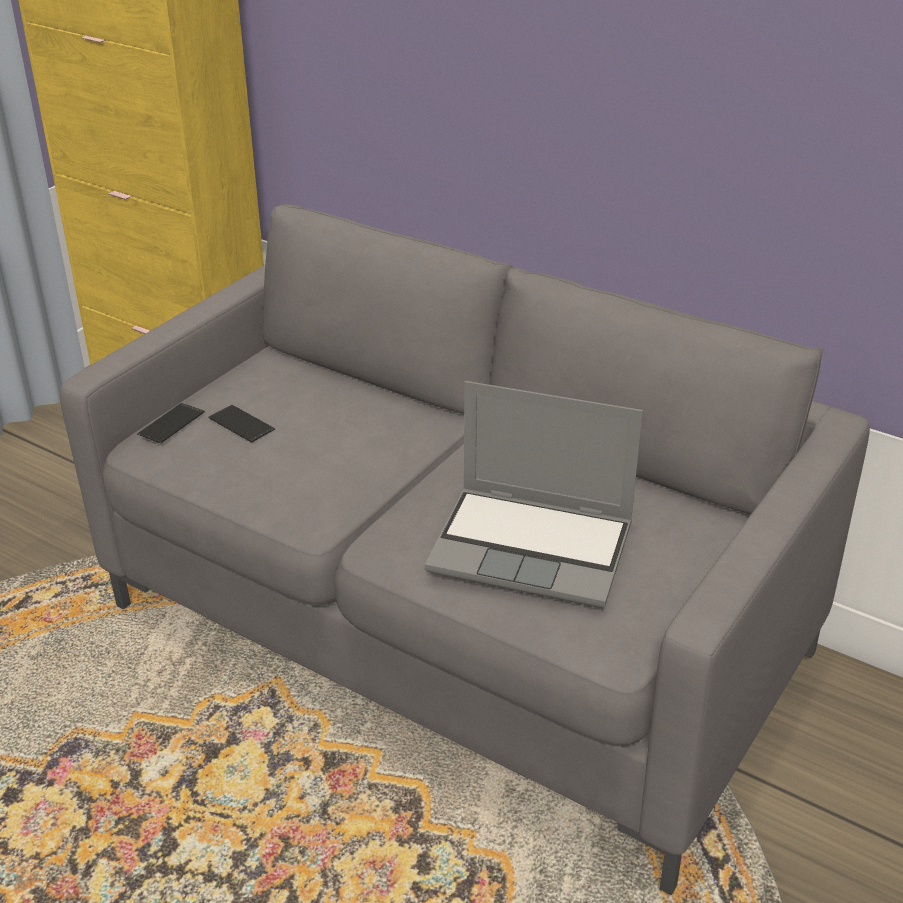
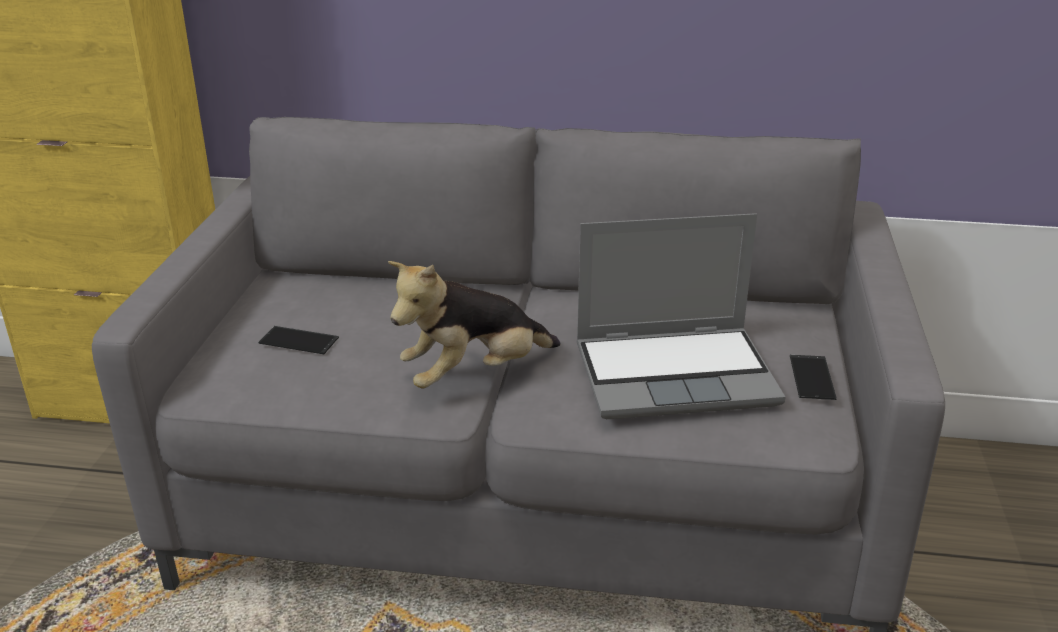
camera: 25 degrees left, 5 degrees down
phone [137,403,205,444] -> phone moved to [790,355,837,400]
none -> plush toy [388,261,560,389]

